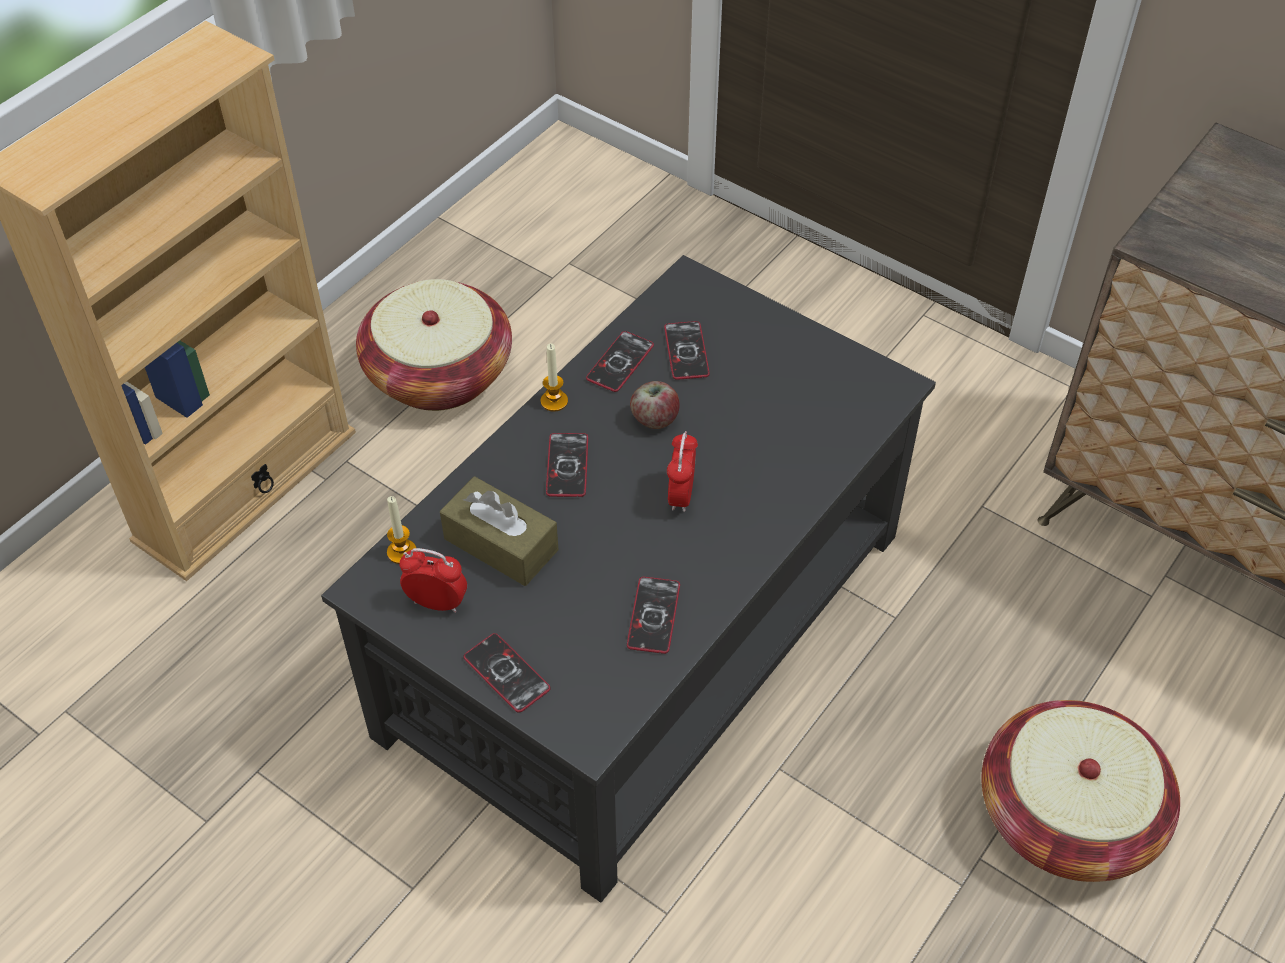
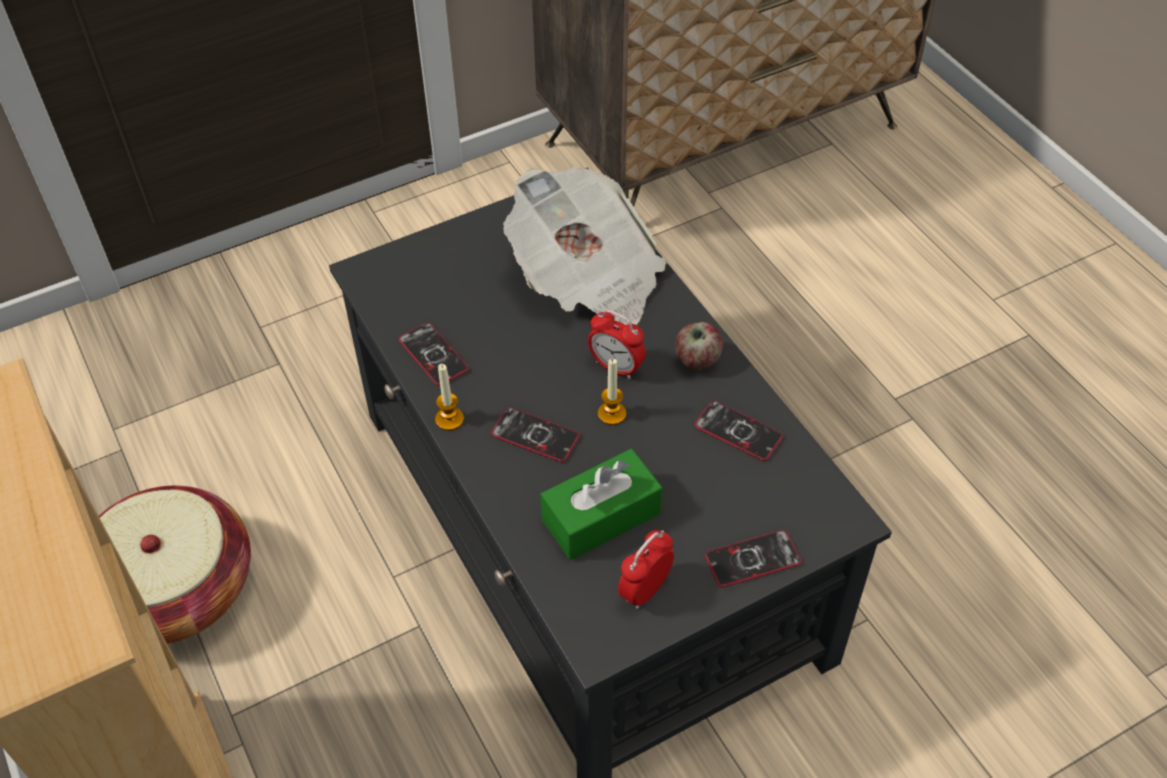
camera: 65 degrees left, 0 degrees up
candle [387,496,416,564] -> candle moved to [598,359,626,425]
brown tissue box [440,476,558,586] -> green tissue box [540,449,662,560]
apple [630,381,680,429] -> apple moved to [675,322,723,370]
phone [664,321,710,380] -> none
basket [981,700,1180,882] -> none
none -> newspaper [503,167,666,325]

